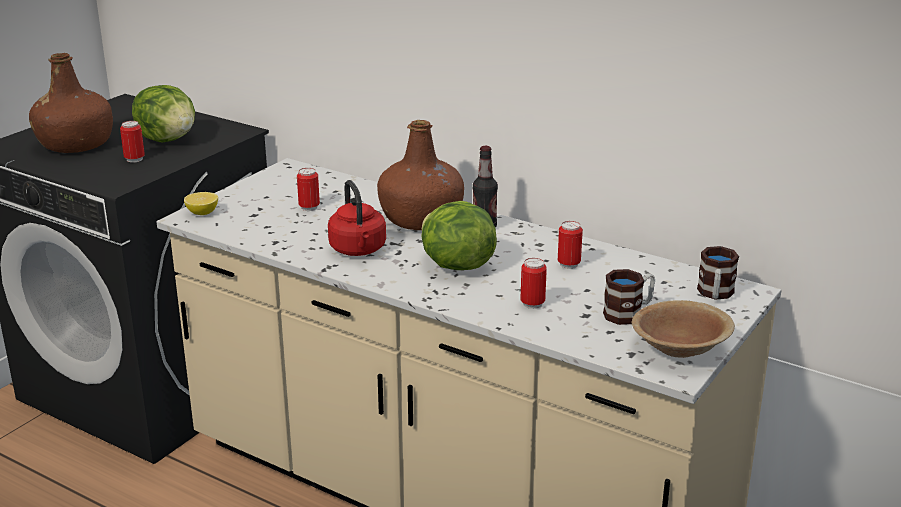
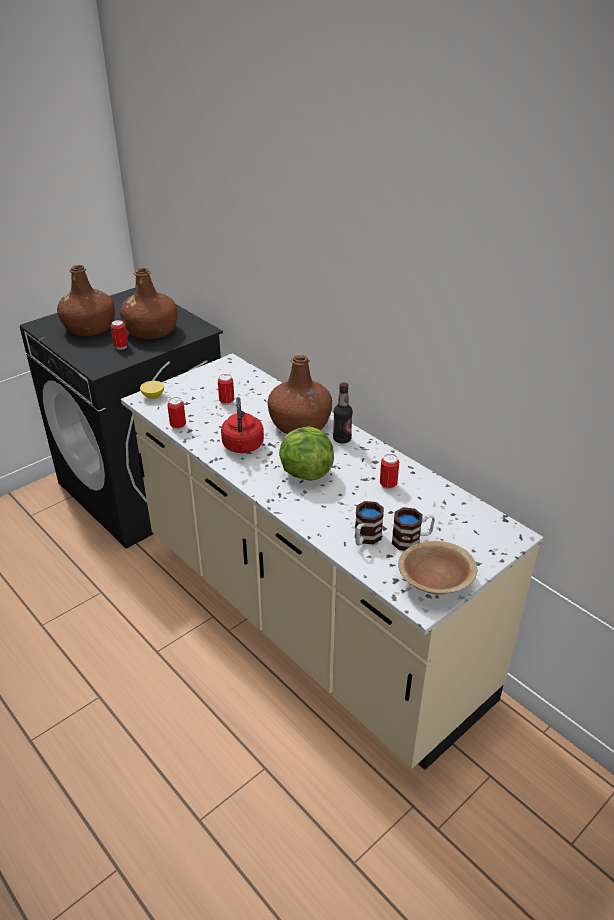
camera: 15 degrees right, 10 degrees up
lettuce [132,85,195,142] -> brown bottle [120,268,177,339]
can [520,258,547,309] -> can moved to [167,397,186,430]
mug [697,246,739,299] -> mug moved to [355,501,384,545]

